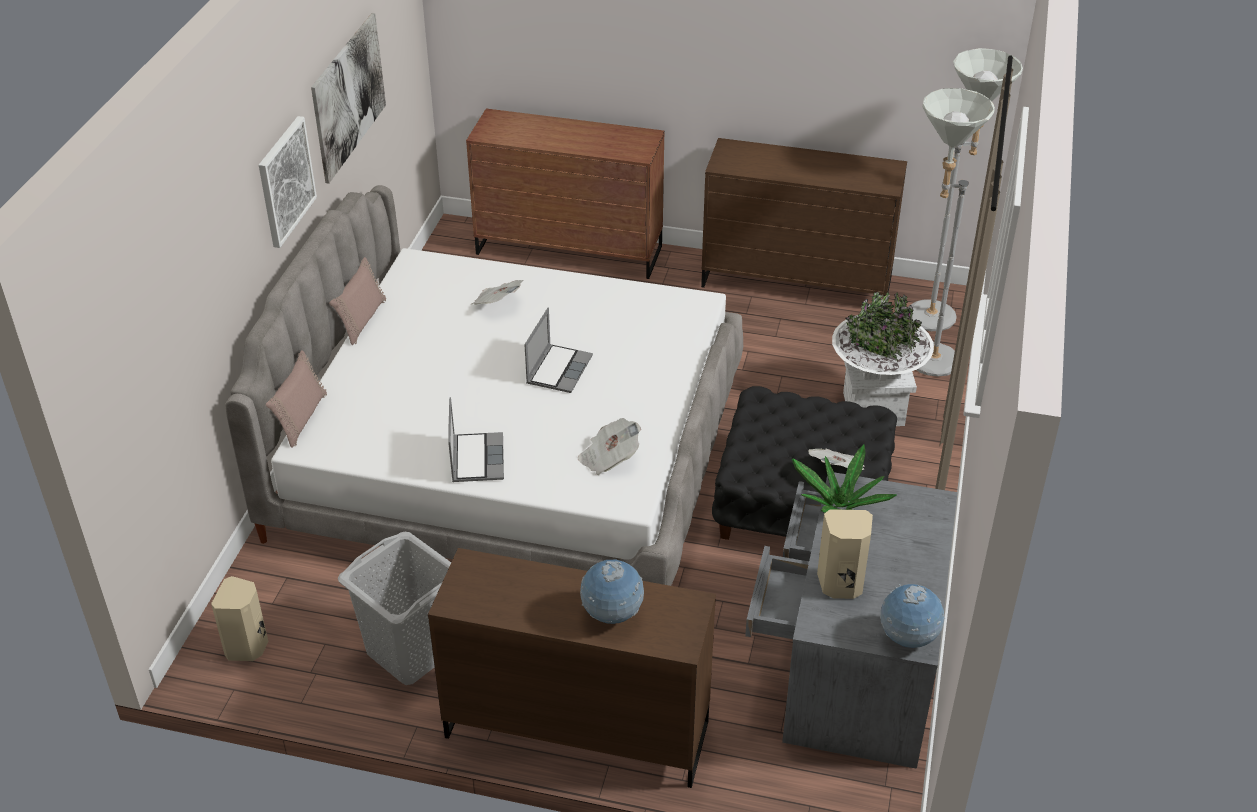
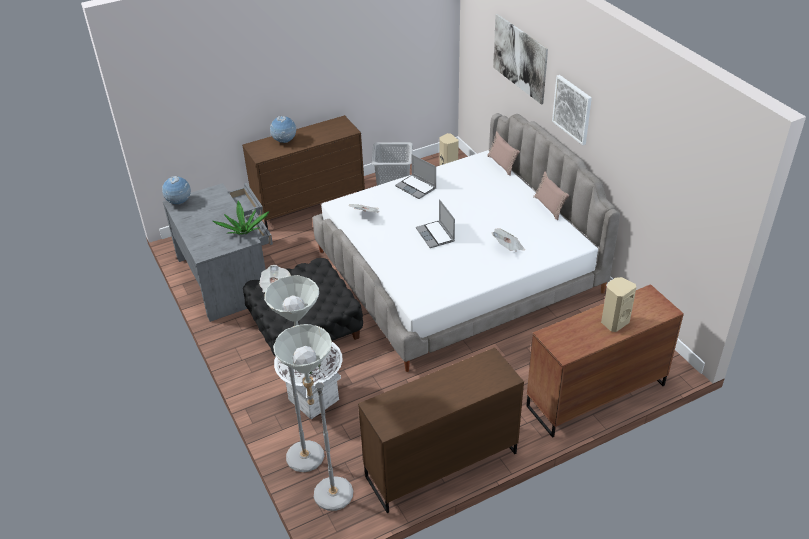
camera: 140 degrees right, 0 degrees up
picture [311,13,386,184] -> picture moved to [493,14,548,105]
beige speaker [817,509,873,599] -> beige speaker moved to [601,277,636,332]

